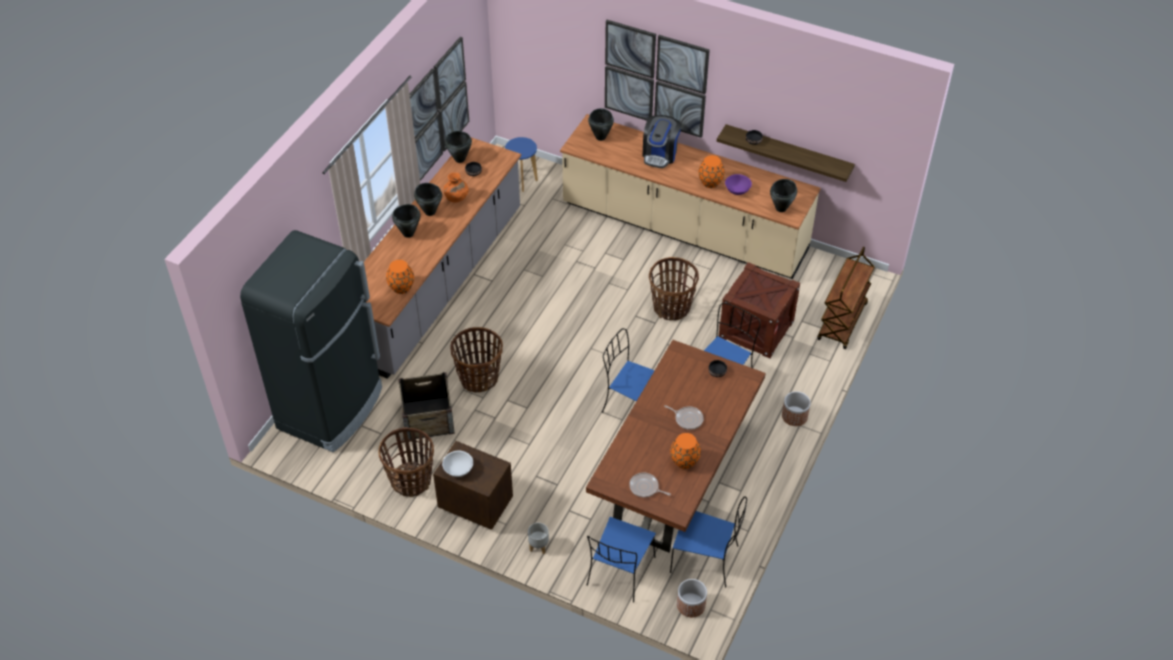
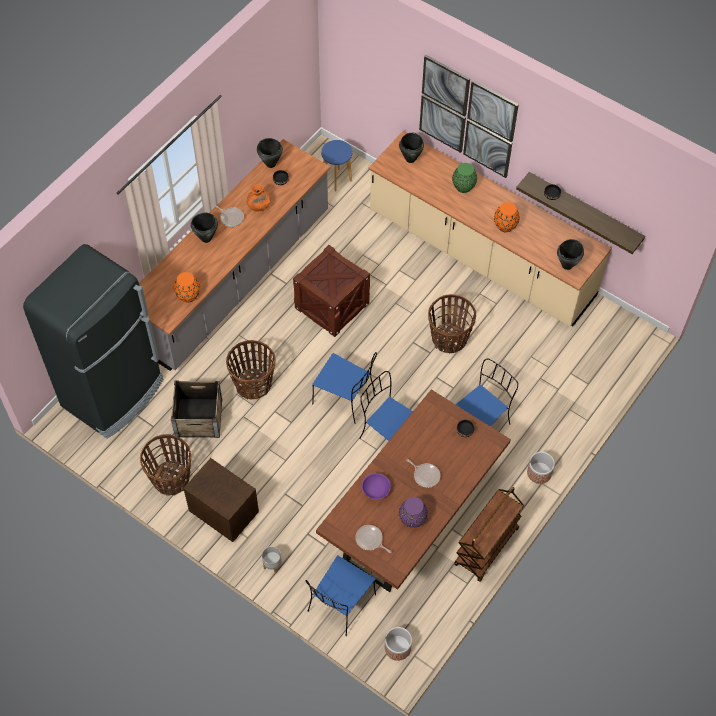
camera: 10 degrees right, 10 degrees up
picture [410,37,469,181] -> none
black cooking pot [414,183,442,216] -> frying pan [213,204,244,227]
white bowl [442,451,473,477] -> none
coffee machine [643,115,681,168] -> green vase [452,163,477,193]
orange vase [670,433,701,469] -> purple vase [399,497,428,528]
blue chair [670,496,747,587] -> blue chair moved to [312,352,377,424]
crate [719,262,800,358] -> crate moved to [293,245,370,337]
purple bowl [725,174,752,195] -> purple bowl moved to [362,473,391,500]
brown cart [817,247,875,349] -> brown cart moved to [454,487,524,582]

